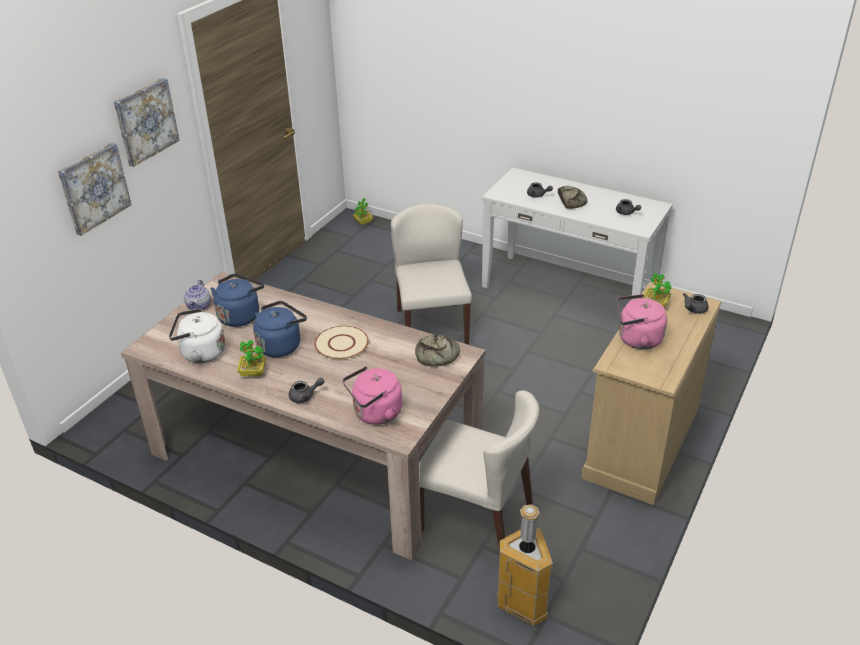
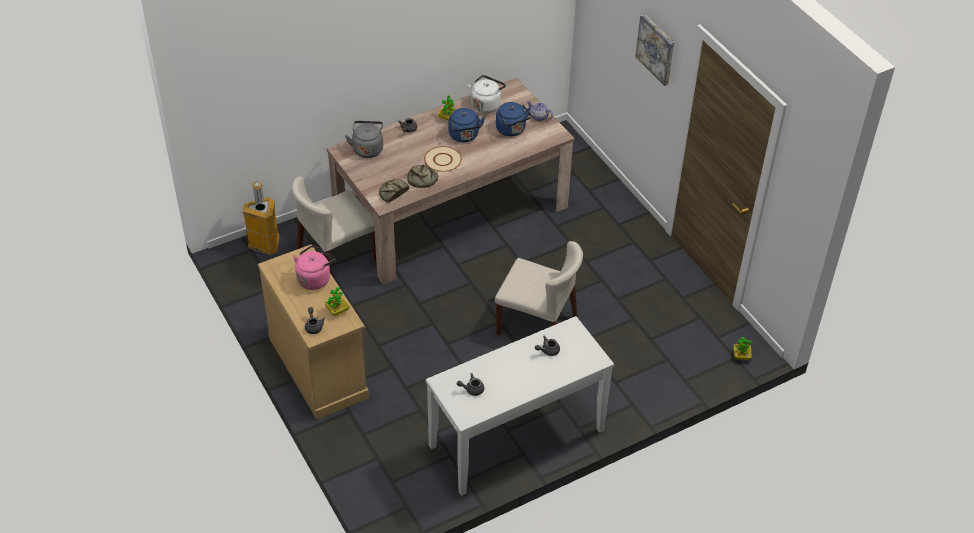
camera: 120 degrees right, 10 degrees up
picture [58,142,132,236] -> none
pink kettle [342,366,402,425] -> grey kettle [345,121,383,158]
bread [558,186,587,209] -> bread moved to [407,165,438,188]

